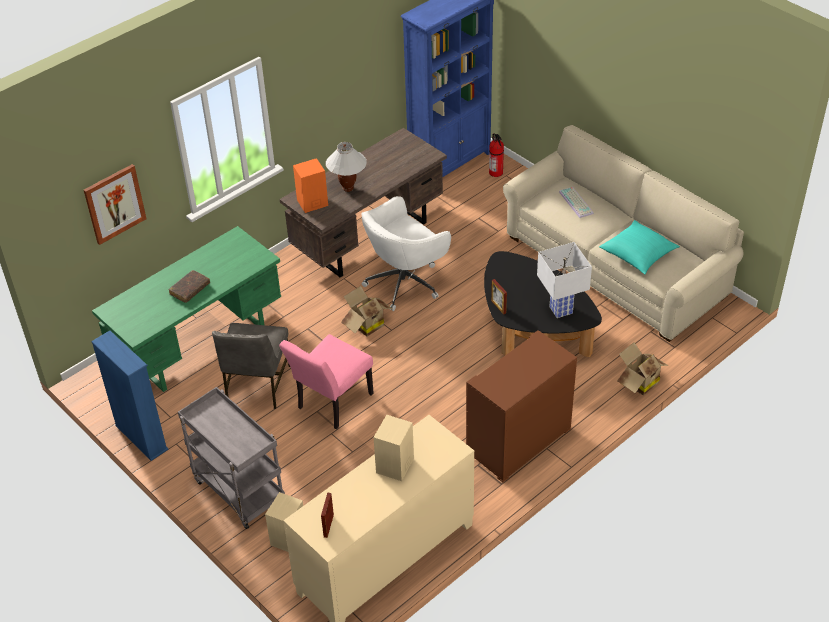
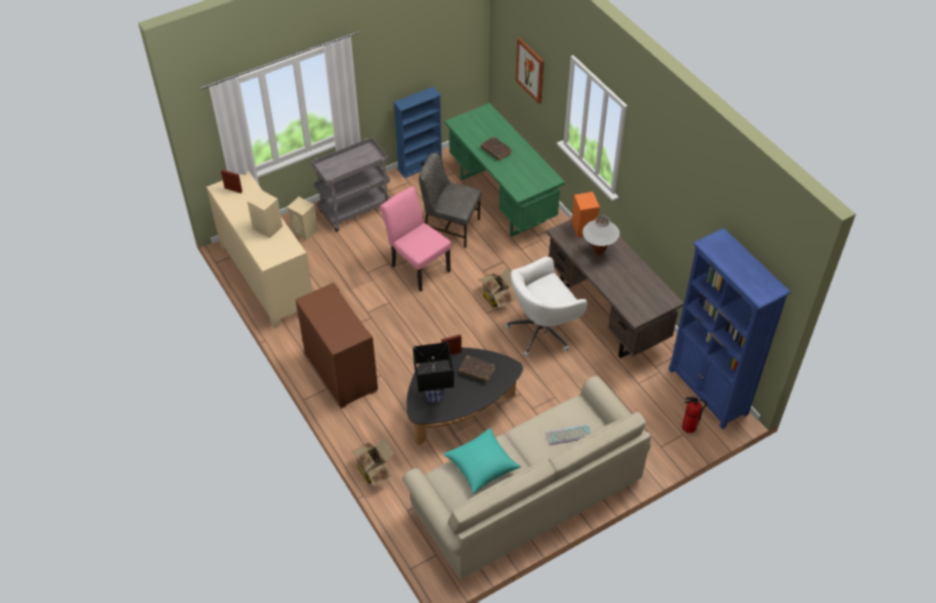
camera: 100 degrees right, 5 degrees up
white office chair [362,196,451,311] -> white office chair turned 90 degrees counterclockwise [504,256,587,357]
white table lamp [537,242,592,318] -> black table lamp [413,342,454,403]
none -> brown book [459,355,495,382]

